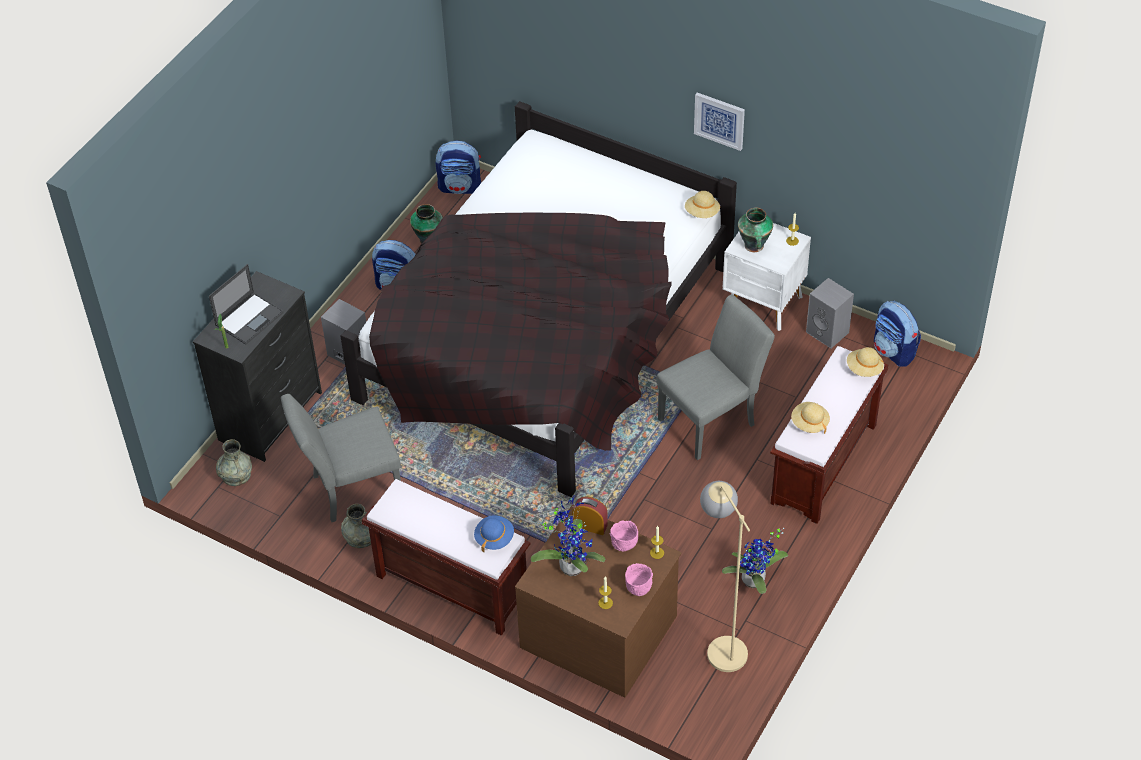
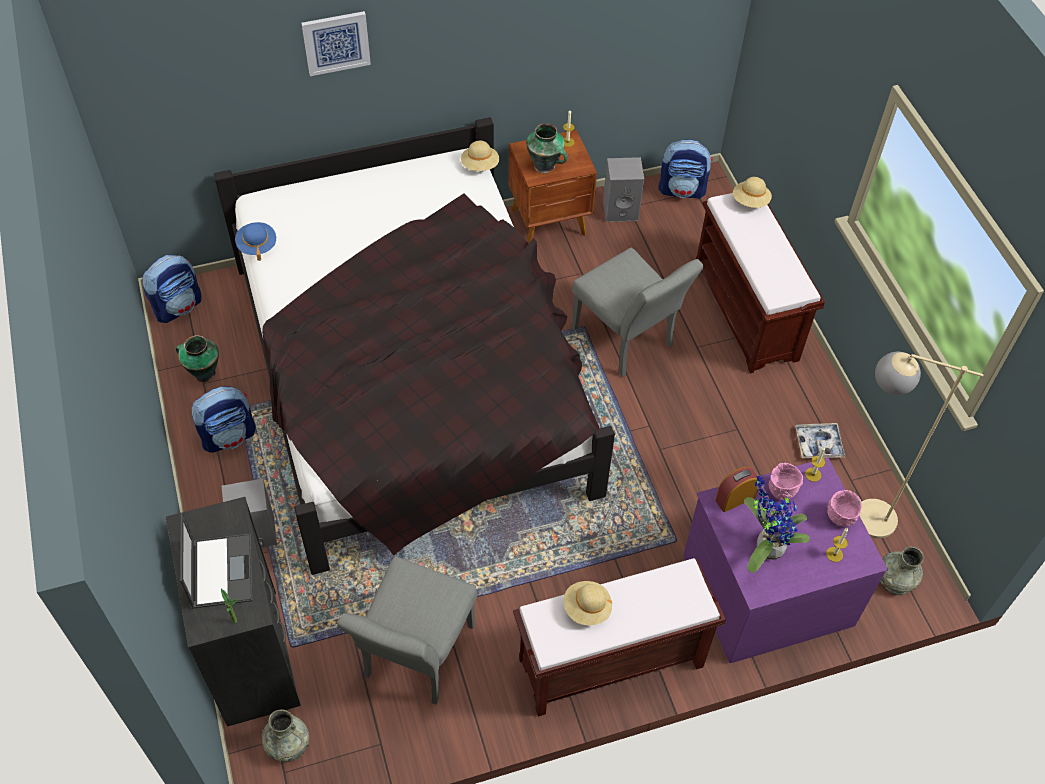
camera: 50 degrees left, 5 degrees up
grey vase [341,504,371,548] -> grey vase moved to [880,547,924,595]
blue hat [474,516,514,552] -> blue hat moved to [235,222,276,261]
brown dresser [515,504,682,698] -> purple dresser [683,457,888,663]
grey chair [656,294,775,460] -> grey chair turned 135 degrees clockwise [572,248,704,377]
picture [694,92,745,151] -> picture moved to [302,11,371,76]
potted plant [722,528,788,594] -> tray [795,423,845,458]
white nightstand [723,223,811,331] -> brown nightstand [509,130,597,243]
beige hat [791,402,830,434] -> beige hat moved to [564,581,612,625]

